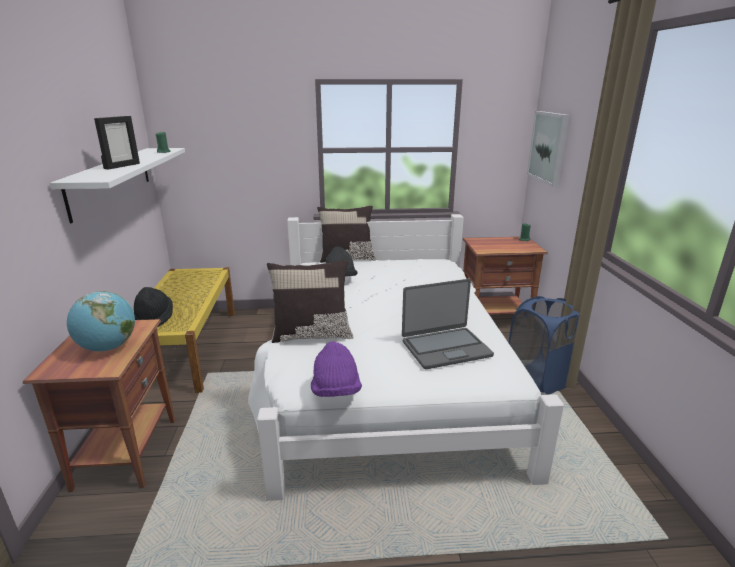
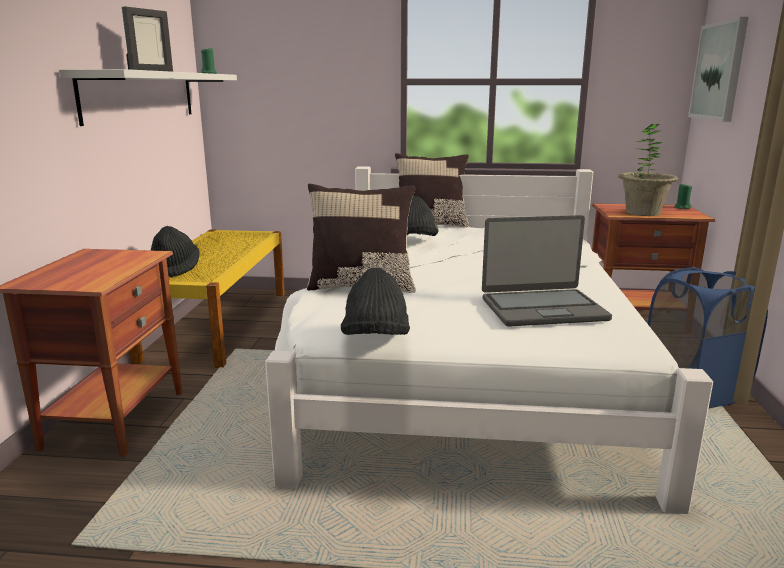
camera: 10 degrees right, 5 degrees down
globe [67,291,135,351] -> none
purple hat [311,341,362,397] -> black hat [341,268,410,335]
none -> potted plant [618,124,678,216]

